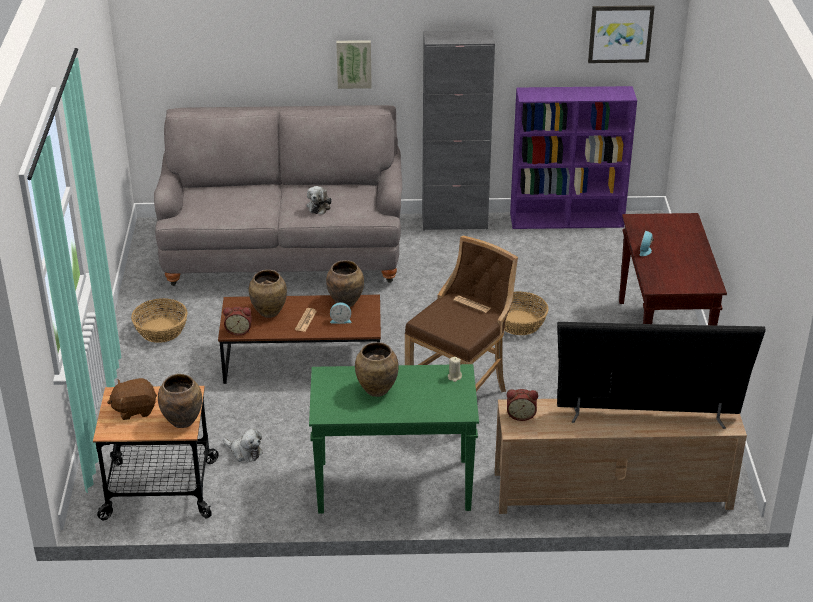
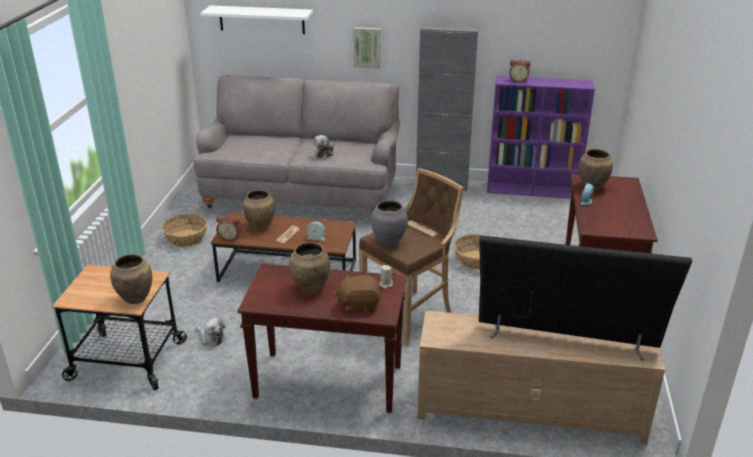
camera: 10 degrees right, 5 degrees down
brown plush toy [107,378,157,420] -> brown plush toy moved to [334,274,382,313]
green console table [309,364,479,514] -> brown console table [237,264,407,413]
brown vase [326,260,364,307] -> brown vase moved to [579,149,613,191]
alarm clock [507,389,538,421] -> alarm clock moved to [509,60,531,82]
picture [588,5,655,63] -> none
none -> white shelf [200,5,313,34]
none -> grey vase [371,200,408,246]

